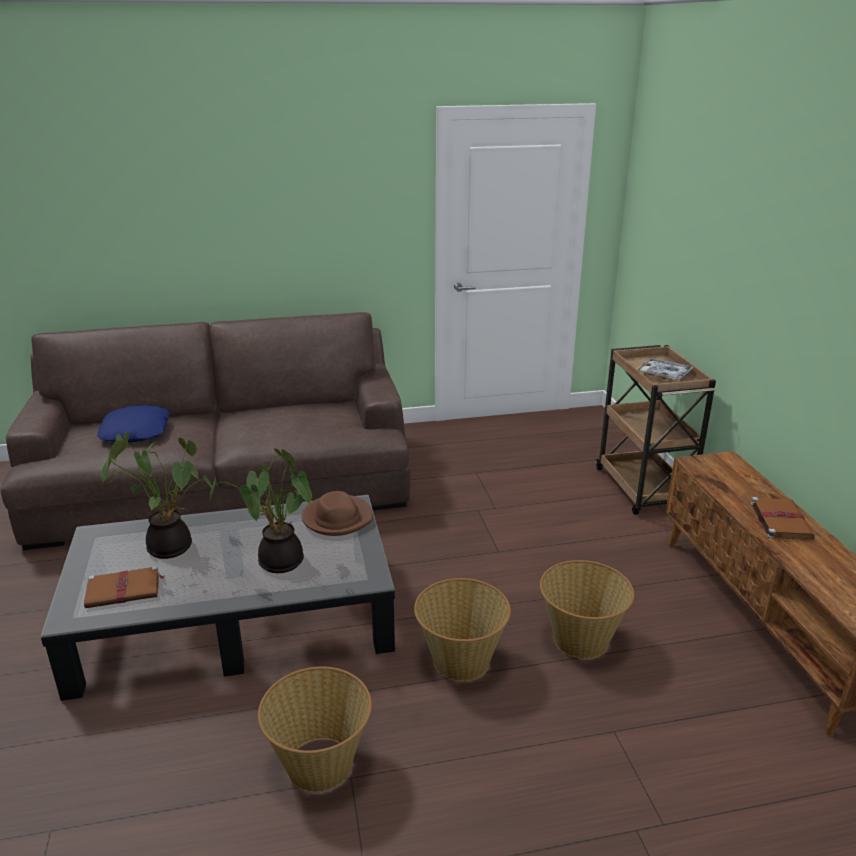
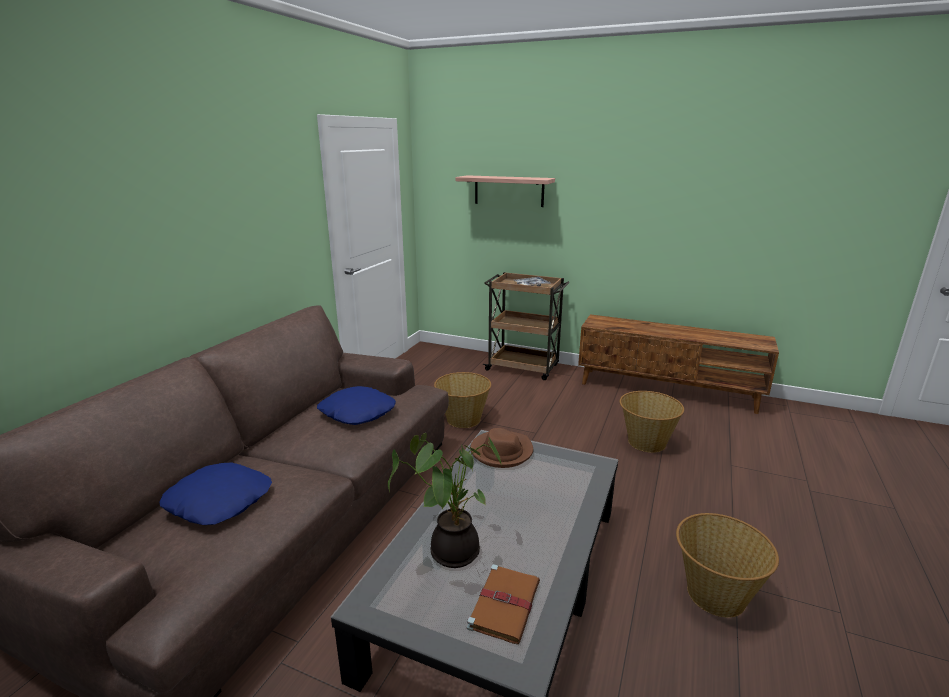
camera: 55 degrees left, 5 degrees down
potted plant [209,448,312,573] -> none
basket [414,578,511,681] -> basket moved to [434,372,491,428]
brown book [750,497,815,540] -> none
none -> blue pillow [317,386,396,425]
none -> shelf [456,175,555,207]

